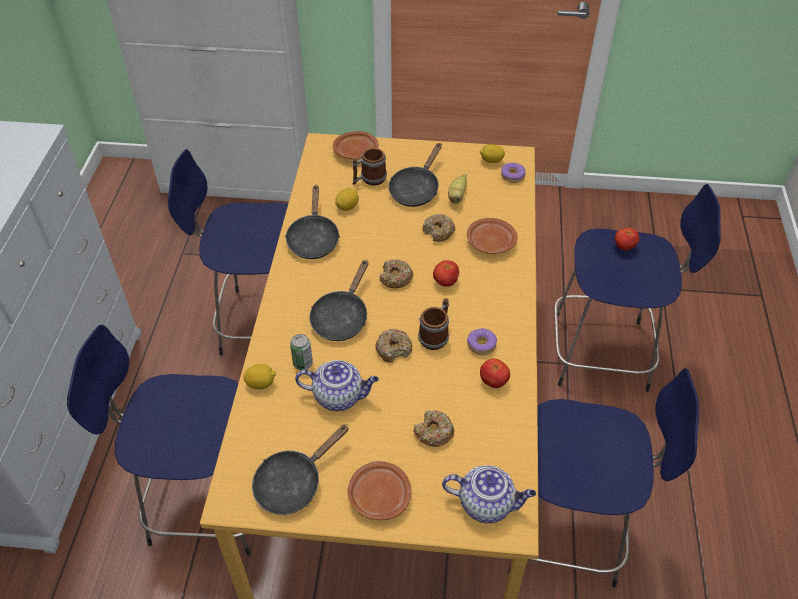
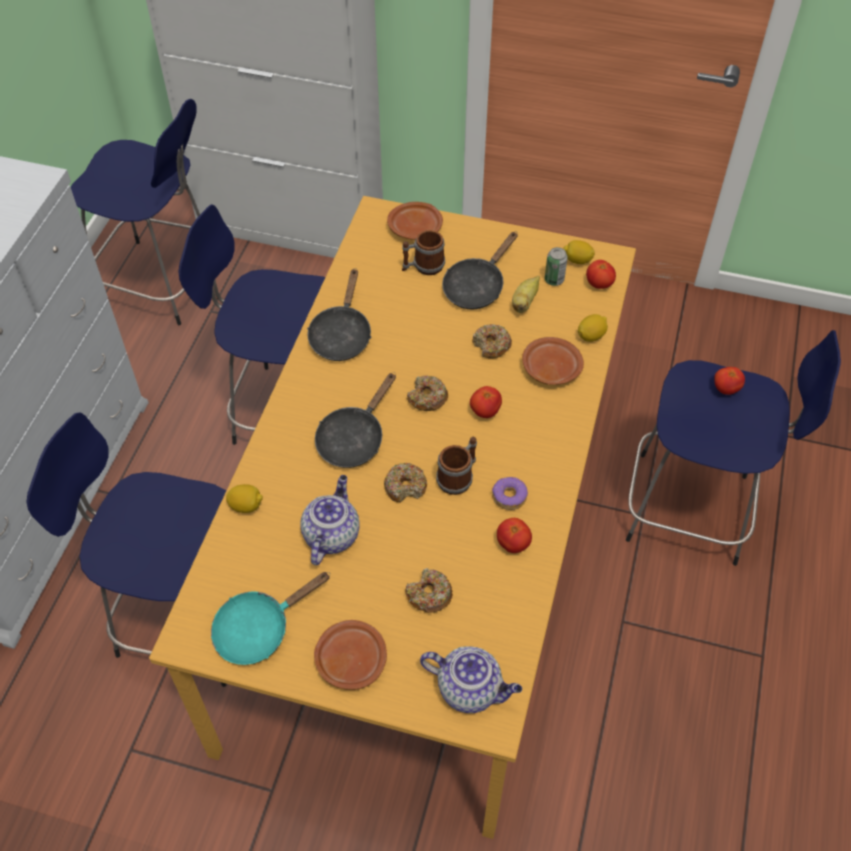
camera: 10 degrees right, 5 degrees up
black frying pan [252,424,349,515] -> turquoise frying pan [211,572,329,665]
can [290,334,313,370] -> can moved to [545,247,568,286]
teapot [295,360,379,411] -> teapot turned 90 degrees counterclockwise [300,475,360,565]
lemon [335,188,359,211] -> lemon moved to [578,314,608,342]
donut [501,163,526,183] -> tomato [586,260,616,289]
blue stool [508,368,699,588] -> blue stool moved to [71,99,200,325]

